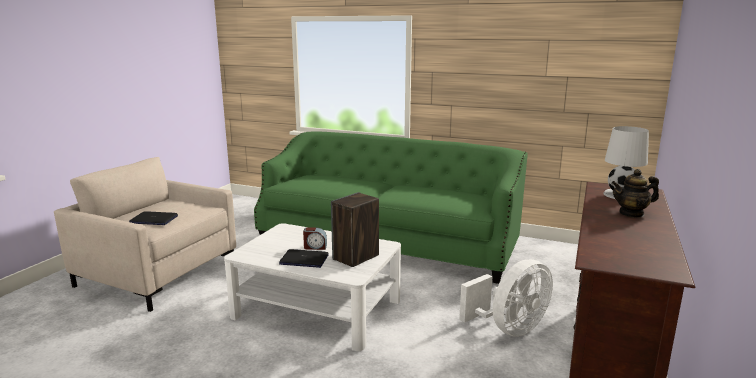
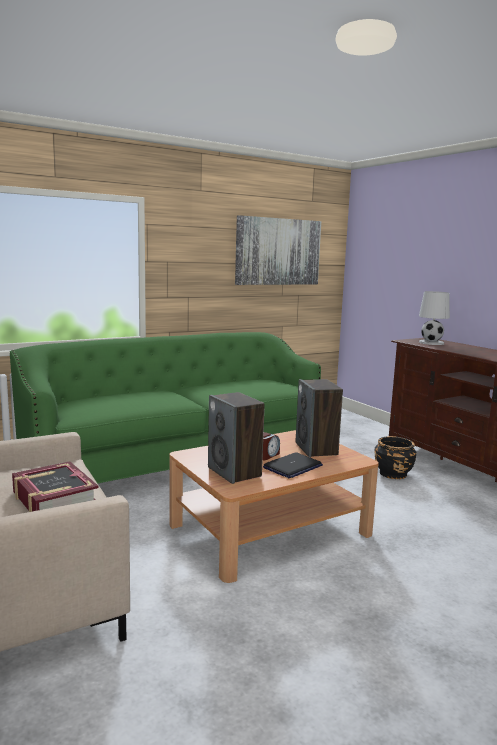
camera: 55 degrees left, 5 degrees down
laptop [130,211,178,225] -> book [12,461,99,512]
white coffee table [224,223,401,351] -> brown coffee table [169,430,379,583]
white fan [459,259,553,337] -> black planter [374,436,416,479]
teapot [612,169,659,218] -> none
none -> speaker [208,392,265,484]
none -> picture [235,215,321,285]

